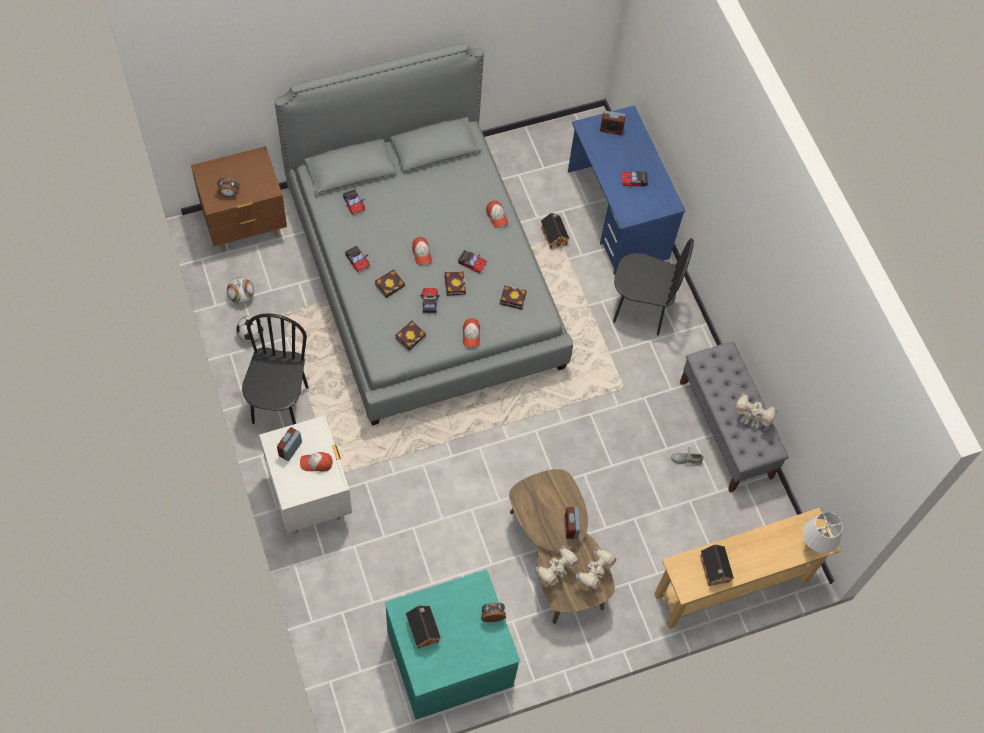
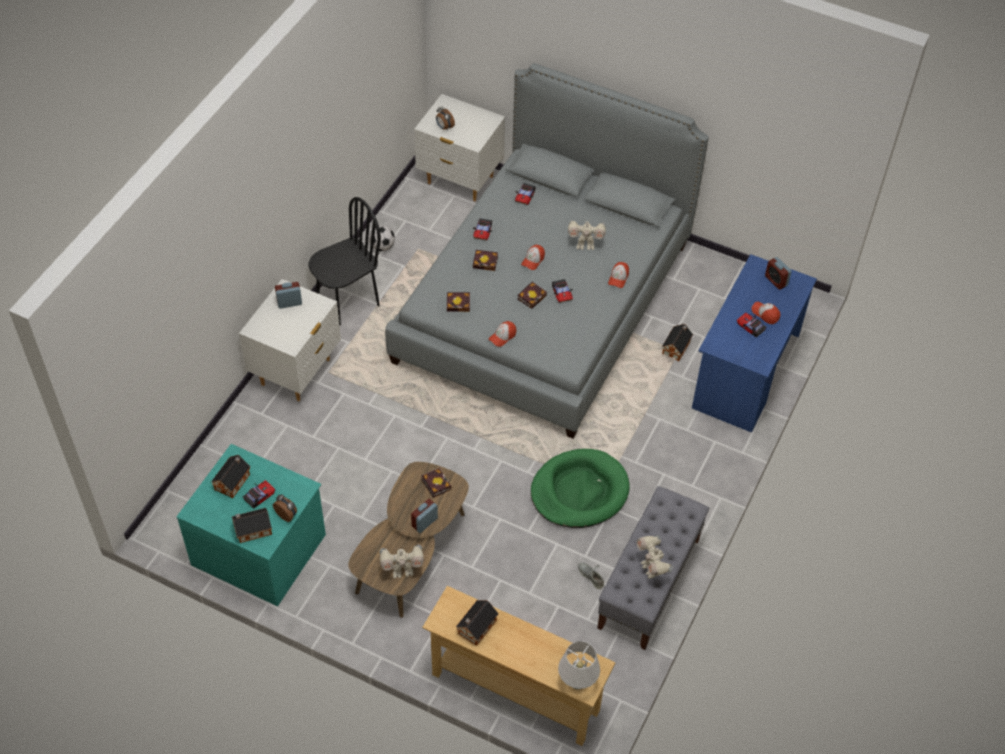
camera: 50 degrees right, 10 degrees down
brown nightstand [191,146,287,251] -> white nightstand [414,94,505,201]
football [227,277,254,304] -> none
cap [300,452,333,472] -> cap moved to [752,302,780,324]
toy car [420,288,440,313] -> toy car moved to [243,480,275,509]
book [500,285,527,309] -> book moved to [421,468,451,498]
toy robot [535,546,579,586] -> toy robot moved to [568,220,606,250]
black chair [613,238,694,336] -> none
none -> toy house [232,508,272,543]
none -> green dog bed [531,449,630,528]

